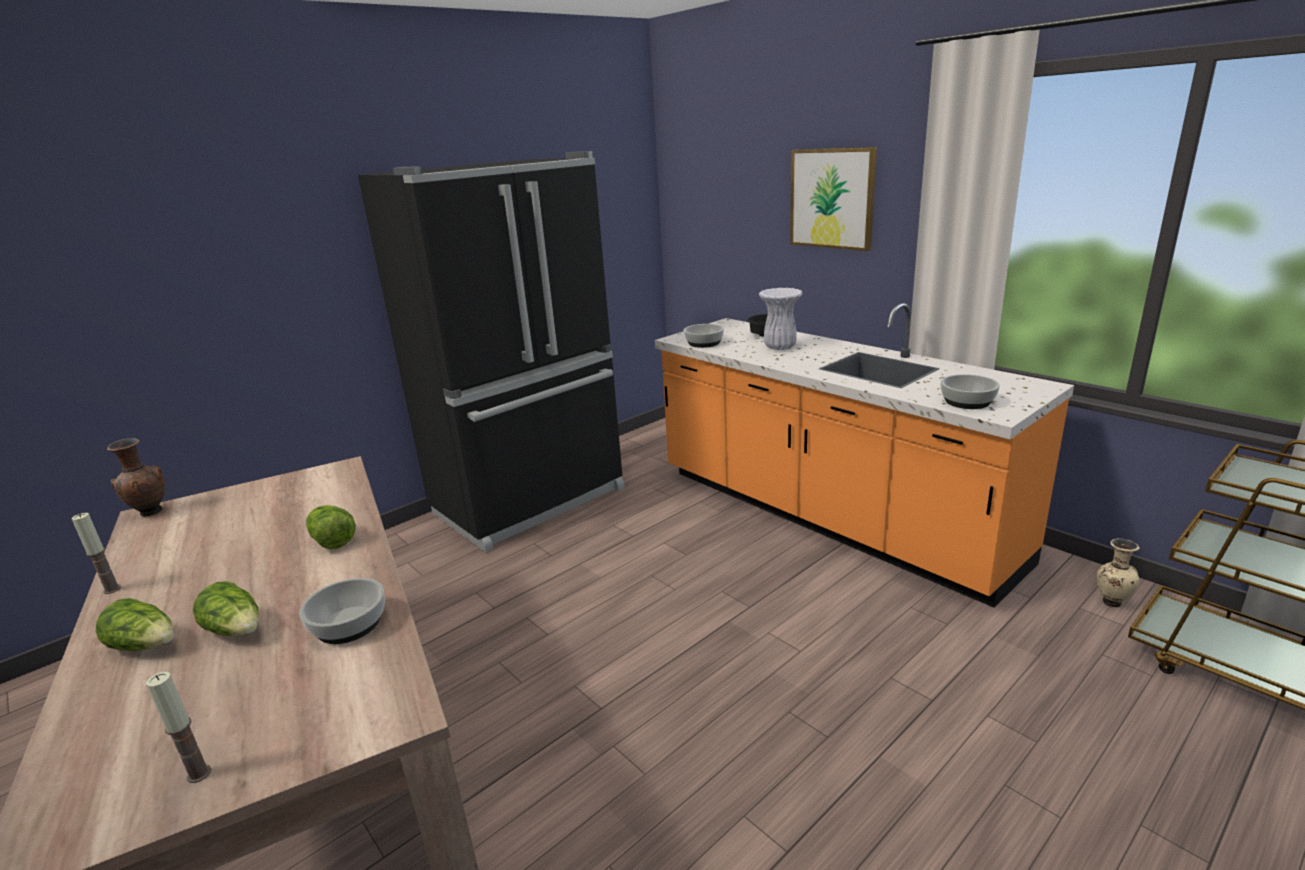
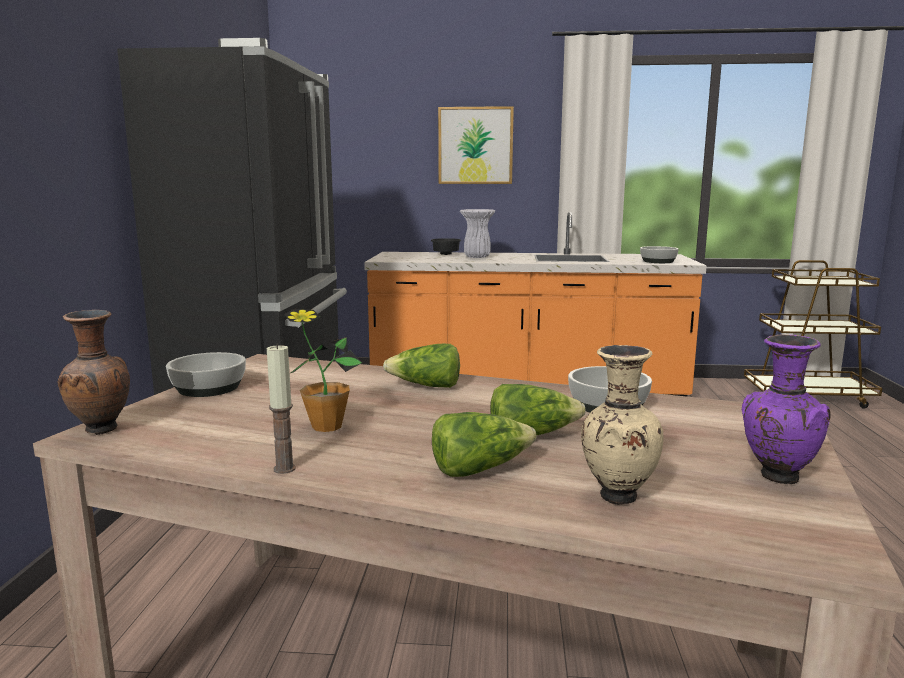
camera: 45 degrees left, 10 degrees down
candle [146,672,211,783] -> purple vase [742,335,830,484]
bowl [684,324,724,348] -> bowl moved to [166,352,246,397]
beige vase [1097,538,1139,607] -> beige vase moved to [581,345,663,505]
none -> potted plant [284,309,362,432]

